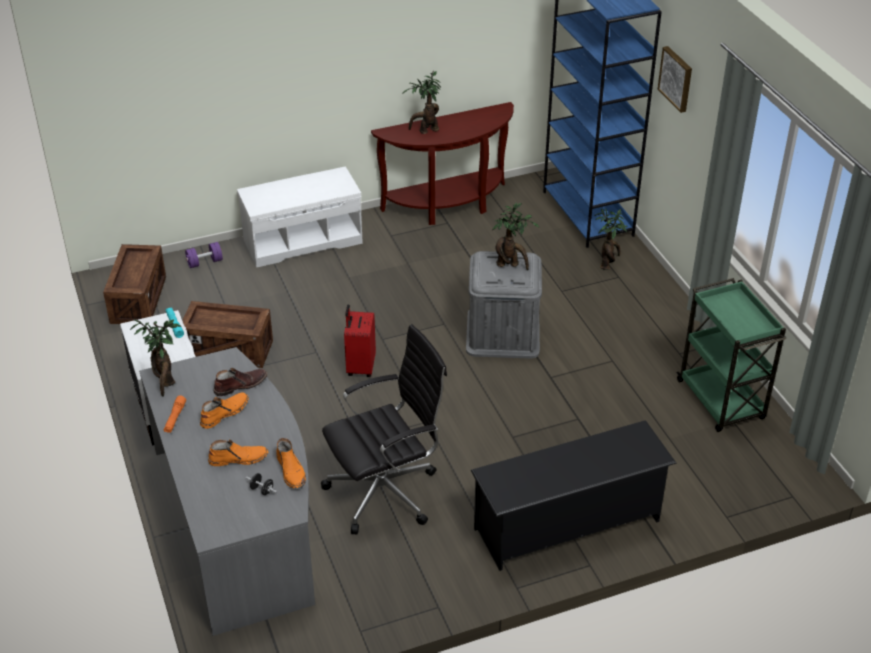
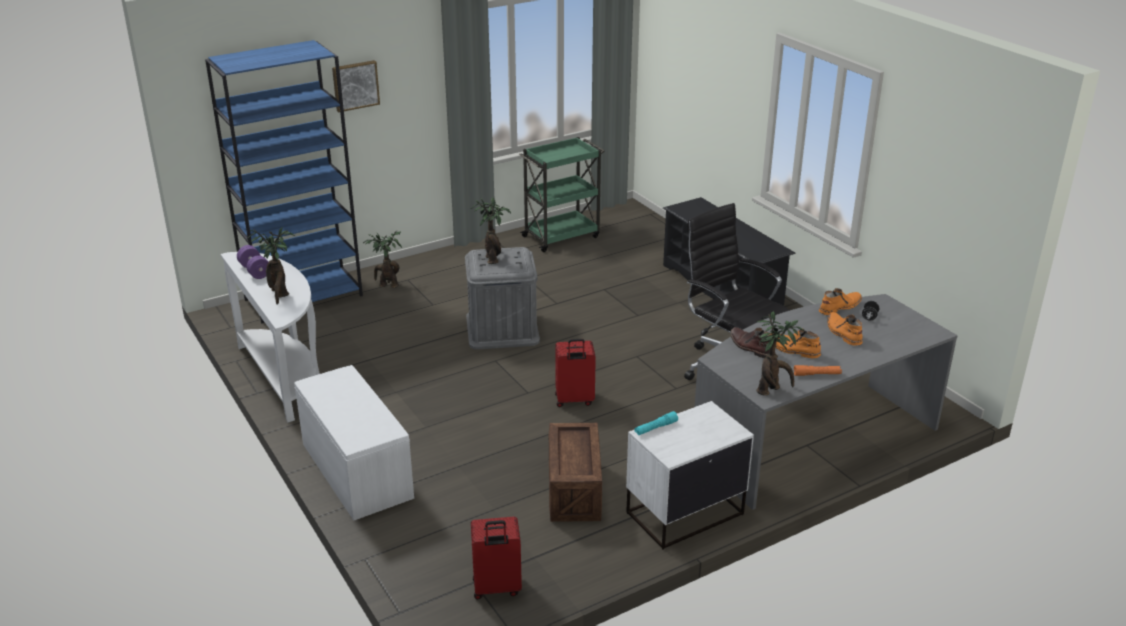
camera: 100 degrees left, 10 degrees down
crate [103,244,166,324] -> red suitcase [471,517,522,600]
purple dumbbell [185,242,223,268] -> purple dumbbell moved to [237,245,268,279]
brown console table [371,102,514,225] -> white console table [221,252,320,422]

